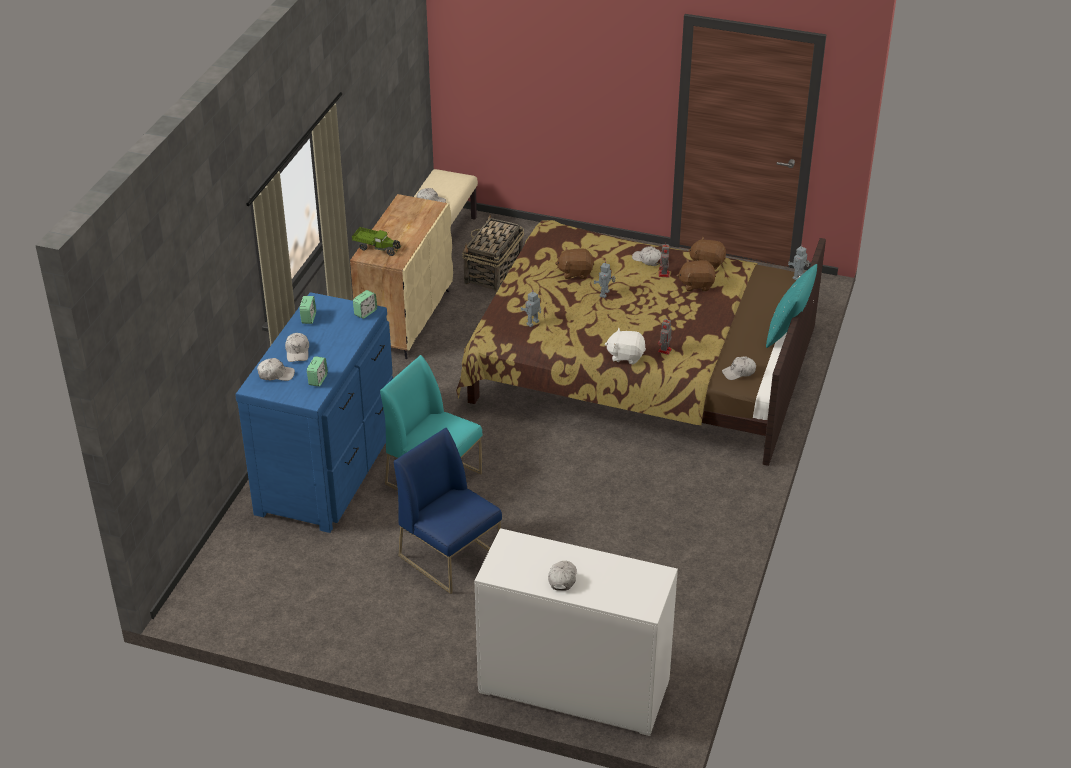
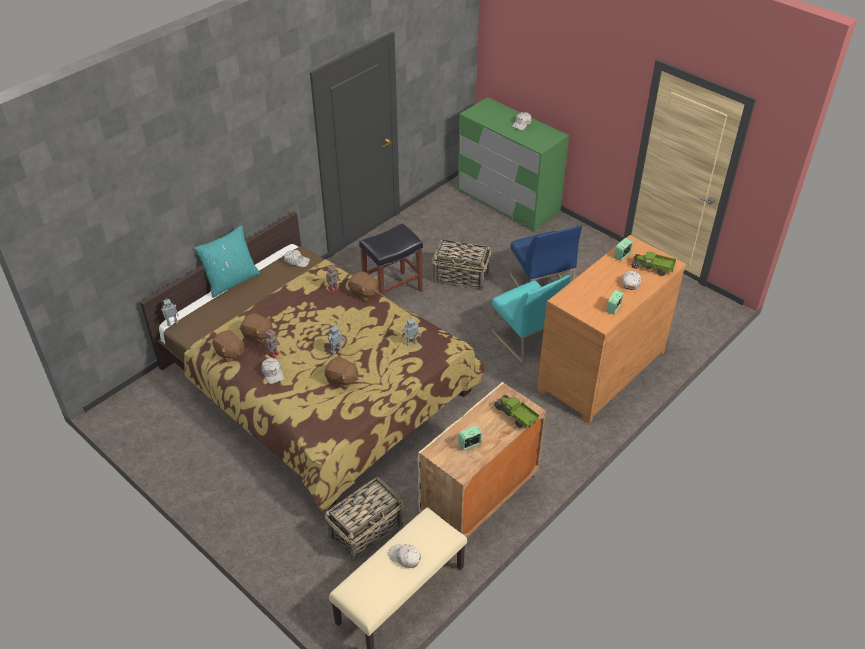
camera: 155 degrees left, 5 degrees up
blue dresser [235,292,393,533] -> brown dresser [537,235,686,423]
white cap [257,358,295,381] -> toy truck [632,252,676,276]
alarm clock [353,290,377,319] -> alarm clock moved to [458,426,482,450]
white dresser [474,528,678,736] -> green dresser [458,97,569,232]
white plush toy [605,328,646,364] -> brown plush toy [348,271,378,301]
none -> black stool [359,223,423,295]
none -> basket [432,239,491,291]

